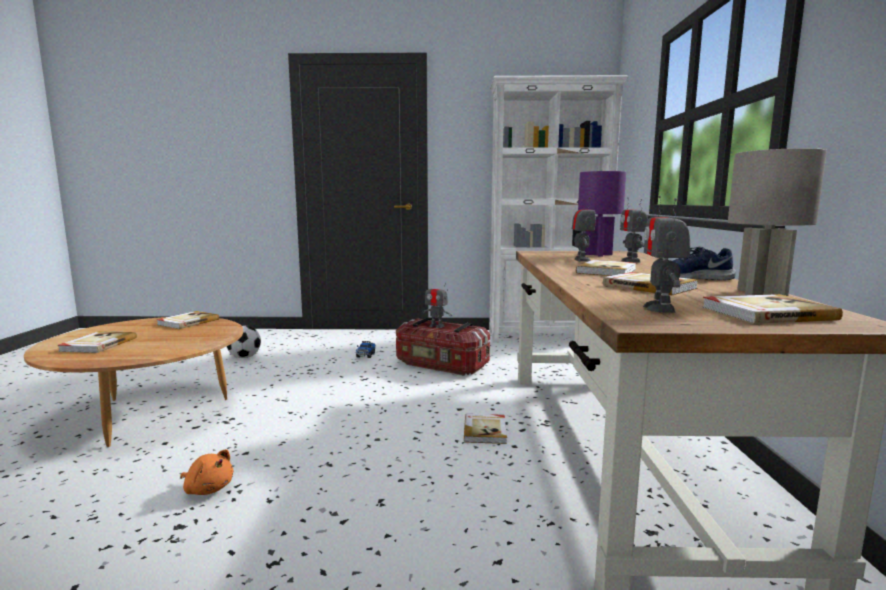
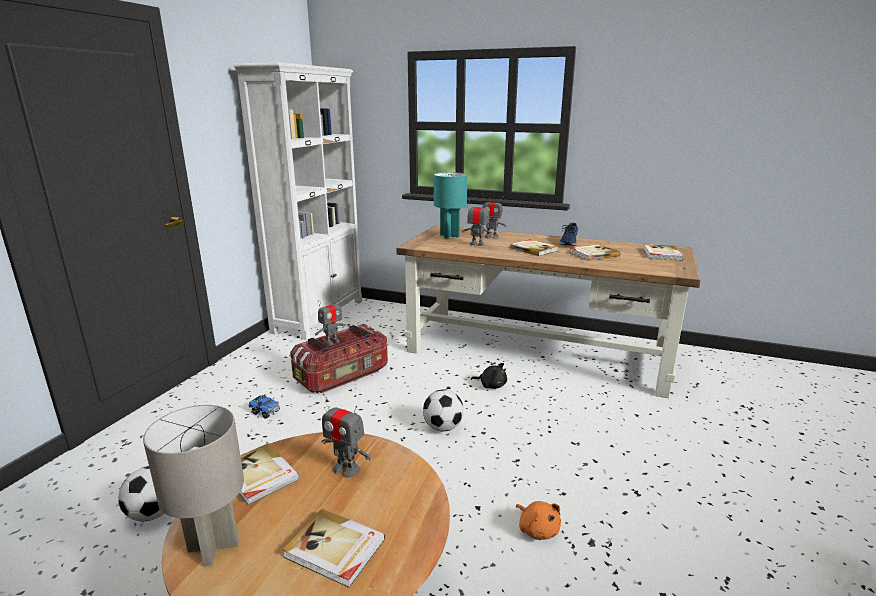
camera: 70 degrees left, 10 degrees up
orange plush toy [180,449,233,495] -> orange plush toy turned 105 degrees clockwise [516,501,561,540]
book [464,414,507,444] -> black plush toy [471,363,507,389]
purple table lamp [578,171,626,256] -> turquoise table lamp [434,172,467,238]
toy robot [643,196,690,313] -> toy robot moved to [321,394,372,477]
grey table lamp [728,148,827,296] -> grey table lamp moved to [143,405,244,567]
none -> football [423,390,464,431]

